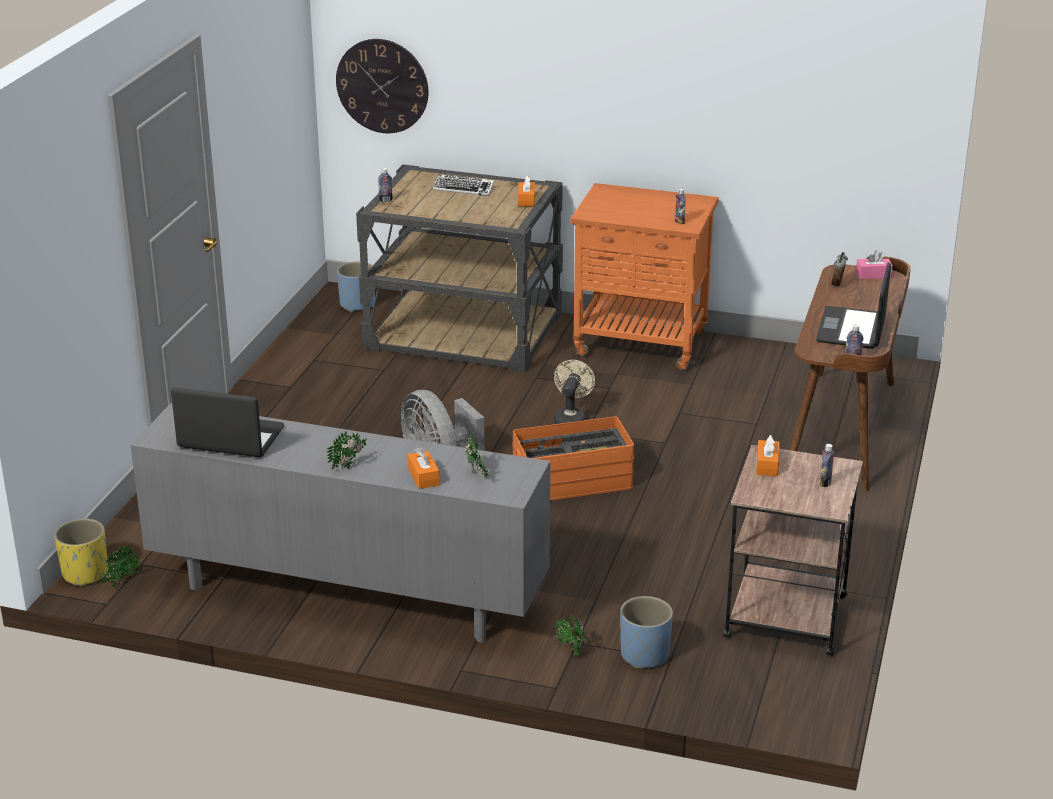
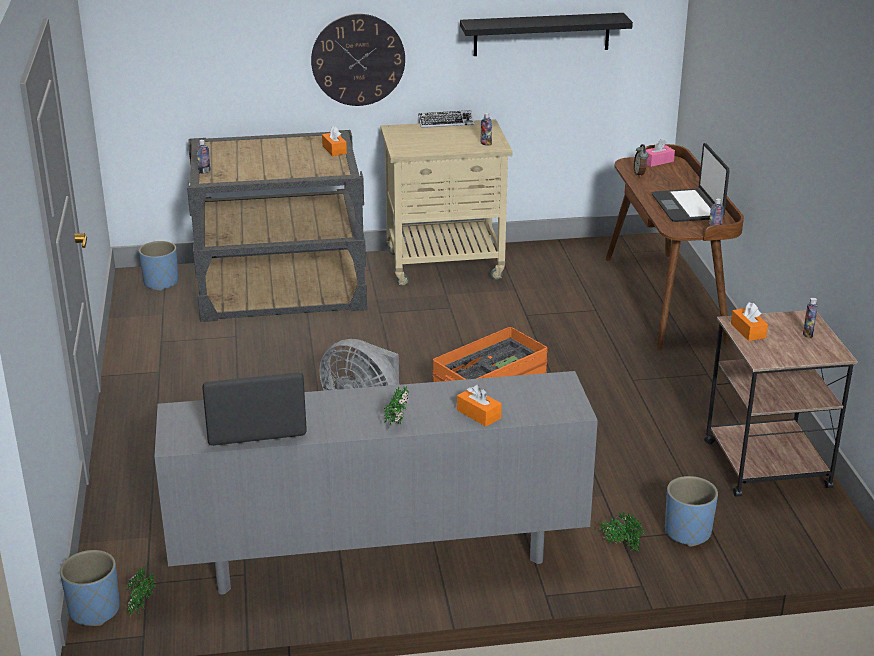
camera: 25 degrees left, 0 degrees up
yellow planter [54,518,108,587] -> blue planter [60,550,120,626]
wall clock [336,39,429,133] -> wall clock moved to [311,14,405,106]
keyboard [433,174,494,196] -> keyboard moved to [418,110,474,128]
potted plant [465,432,489,478] -> none
beige fan [554,360,595,424] -> none
orange cart [570,183,719,371] -> beige cart [381,119,513,286]
none -> black shelf [460,13,633,56]

